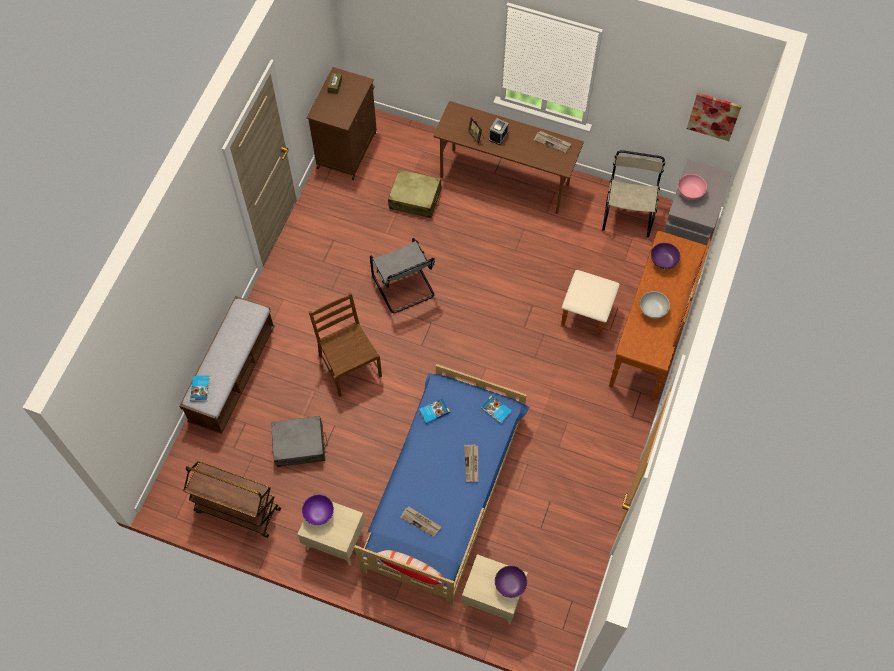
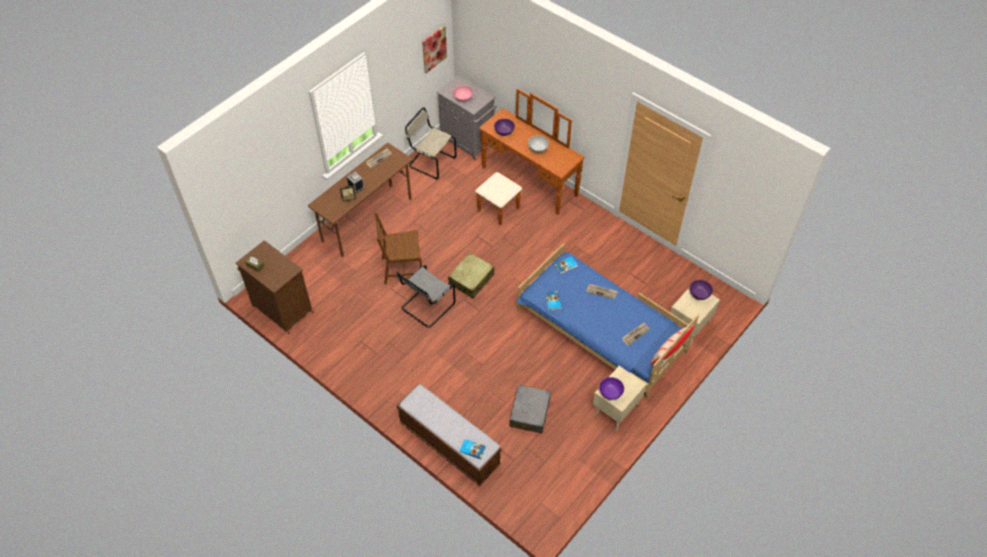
camera: 70 degrees left, 10 degrees down
brown cart [183,461,281,538] -> none
brown chair [309,292,382,397] -> brown chair moved to [374,212,422,284]
grey chair [370,238,435,313] -> grey chair turned 135 degrees clockwise [396,265,455,328]
beige suitcase [388,169,441,218] -> beige suitcase moved to [448,252,494,299]

